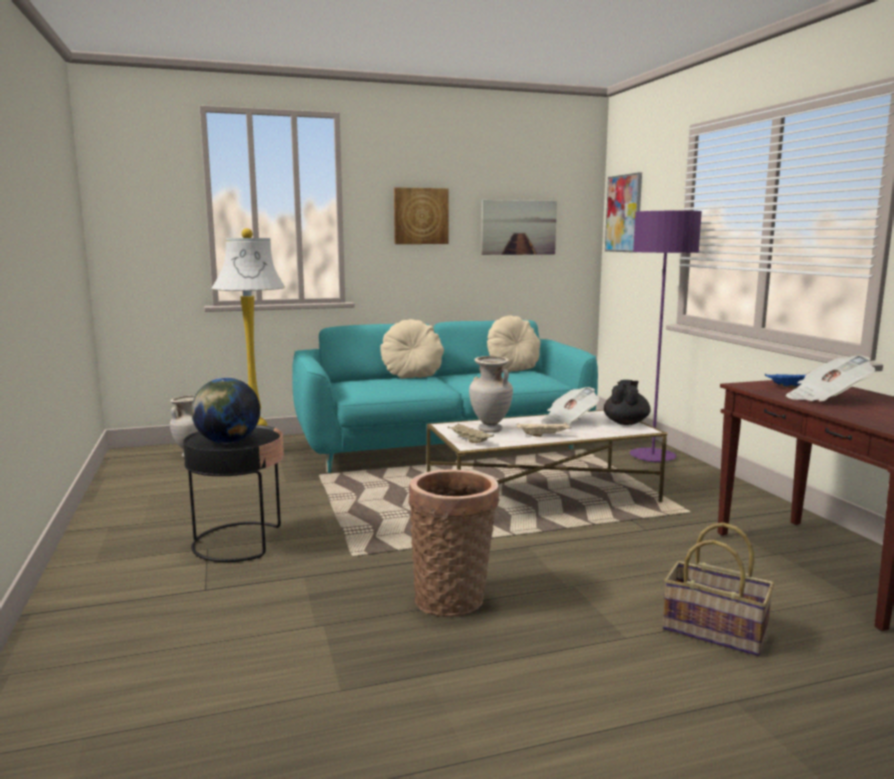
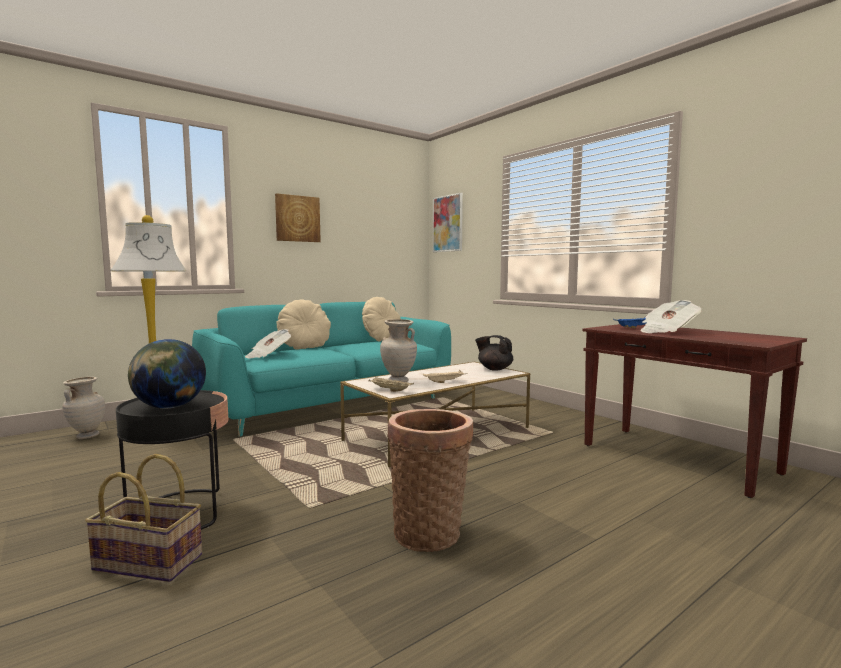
camera: 20 degrees left, 5 degrees down
picture [481,200,557,255] -> none
newspaper [541,387,599,425] -> newspaper moved to [245,329,291,358]
black teapot [604,380,651,425] -> black teapot turned 60 degrees counterclockwise [475,335,513,370]
purple floor lamp [630,211,702,462] -> none
basket [663,522,774,656] -> basket moved to [85,454,202,582]

